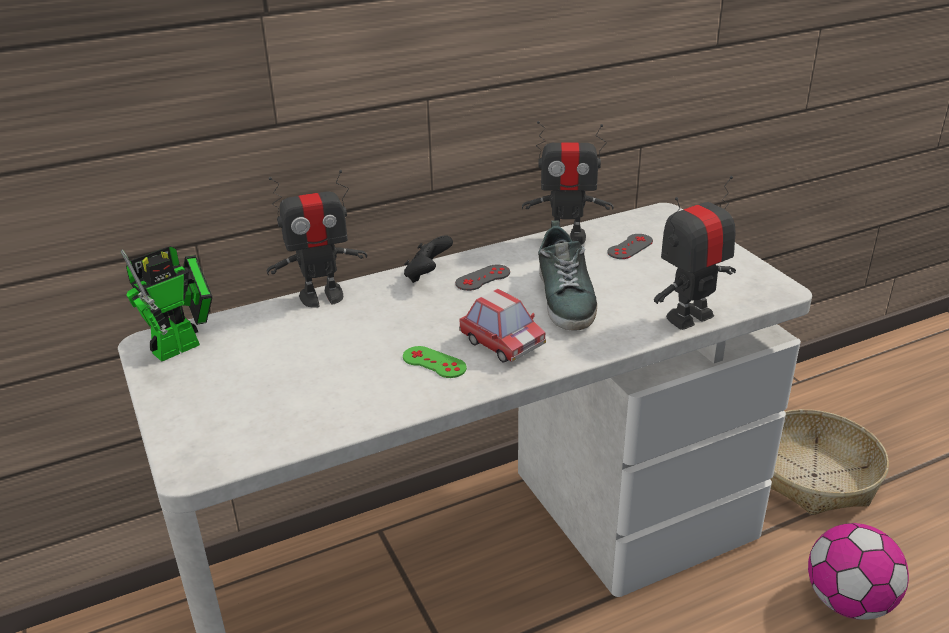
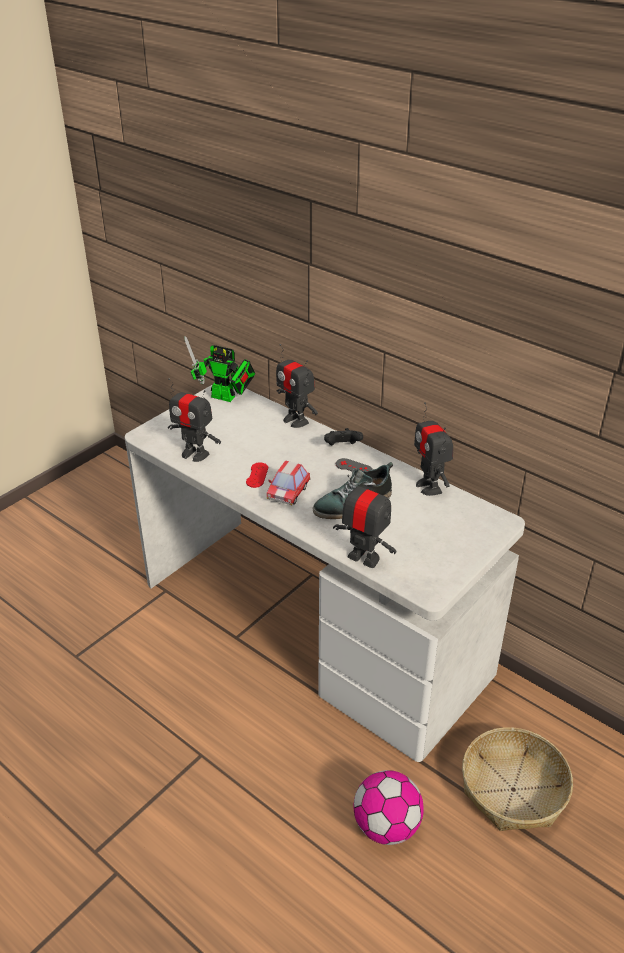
camera: 65 degrees right, 5 degrees up
green game controller [403,346,467,378] -> red game controller [246,462,268,488]
grey game controller [607,234,653,259] -> none
none -> toy robot [168,378,221,462]

